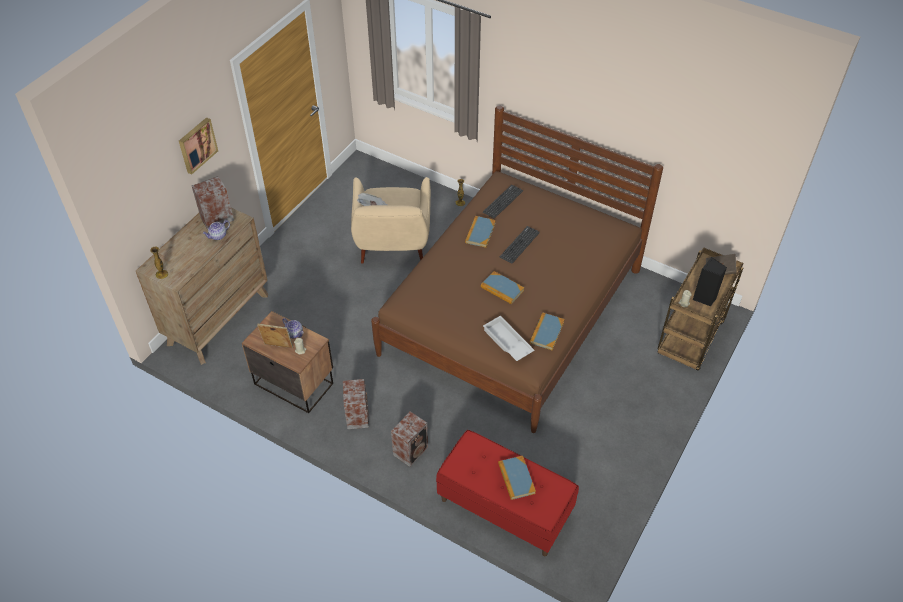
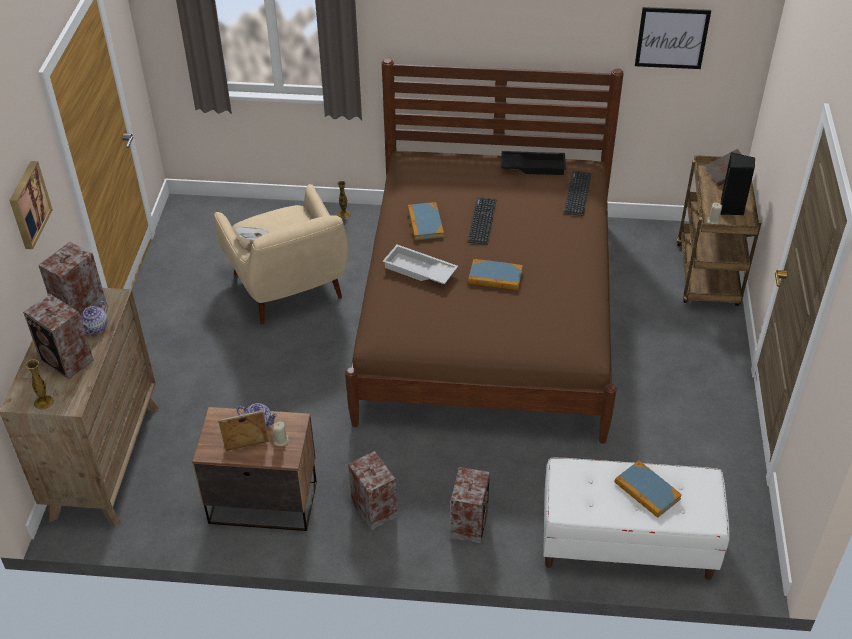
camera: 25 degrees left, 5 degrees down
red bench [436,430,579,556] -> white bench [543,458,730,580]
keyboard [483,185,523,219] -> keyboard moved to [564,171,591,216]
white tray [483,316,535,361] -> white tray moved to [383,244,458,284]
book [530,313,565,351] -> none
none -> speaker [23,294,94,379]
none -> black tray [501,151,566,175]
none -> picture [635,7,711,69]

